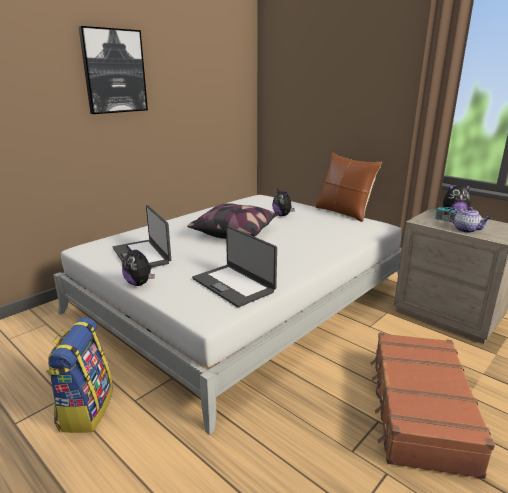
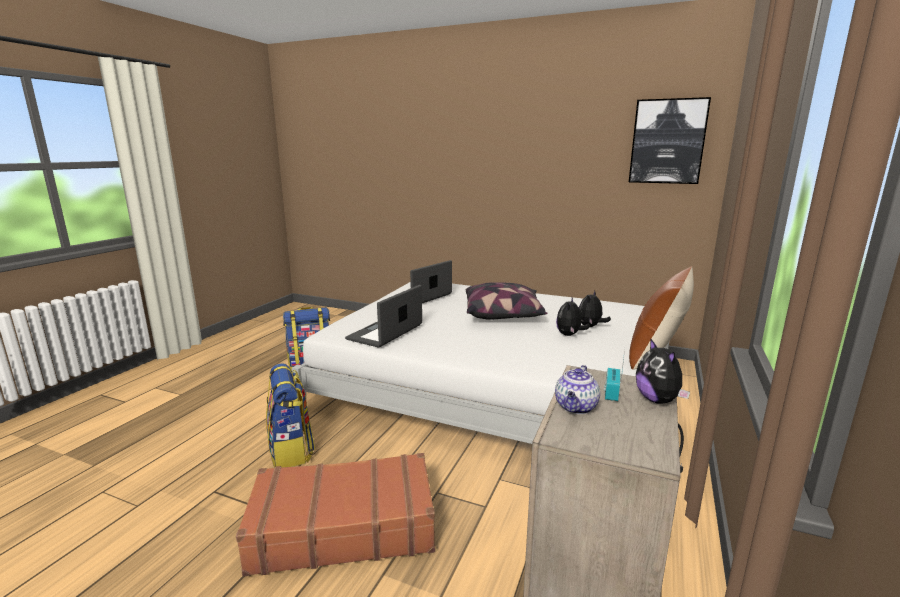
camera: 70 degrees right, 5 degrees down
picture [78,26,148,114] -> picture moved to [629,97,711,184]
plush toy [122,246,155,286] -> plush toy moved to [556,297,590,336]
none -> backpack [266,363,315,467]

